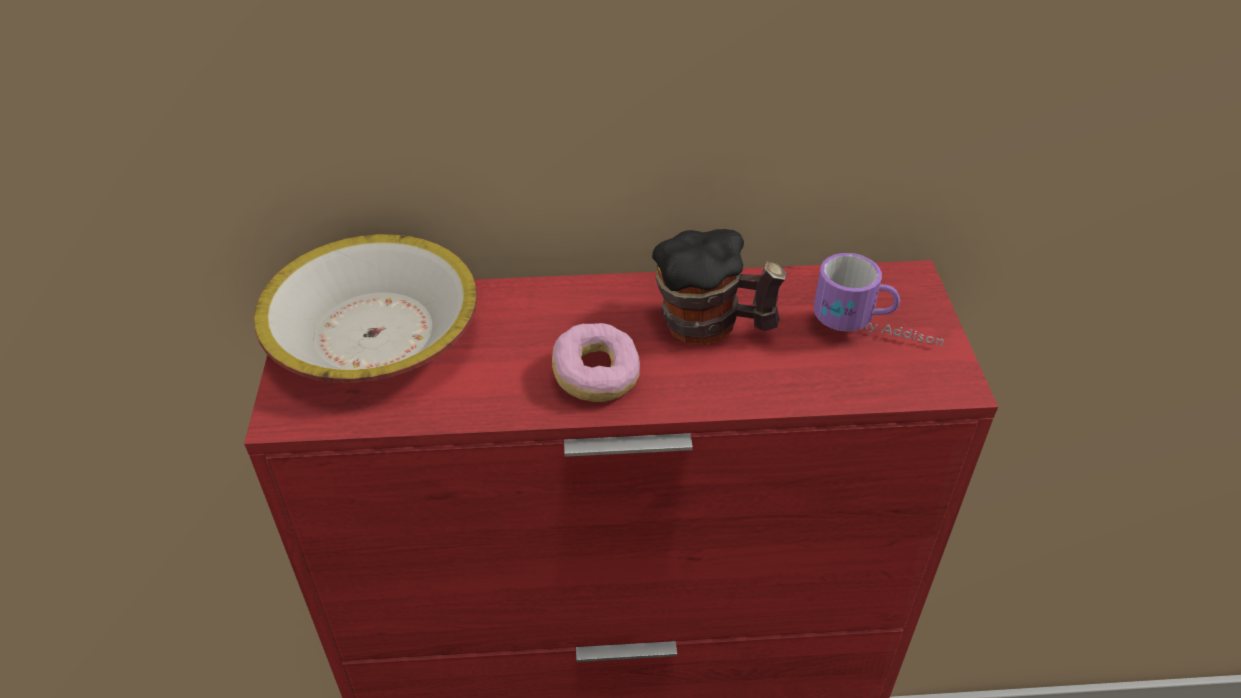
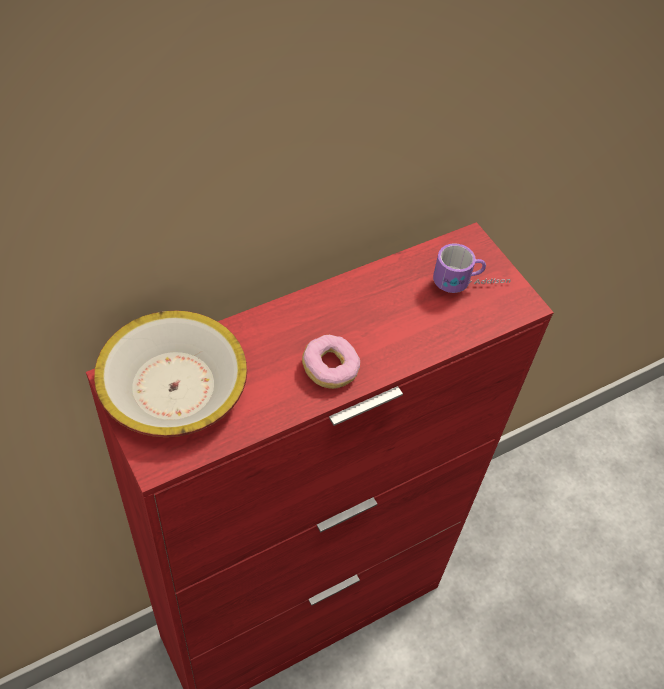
camera: 30 degrees left, 10 degrees up
mug [652,229,787,345] -> none

